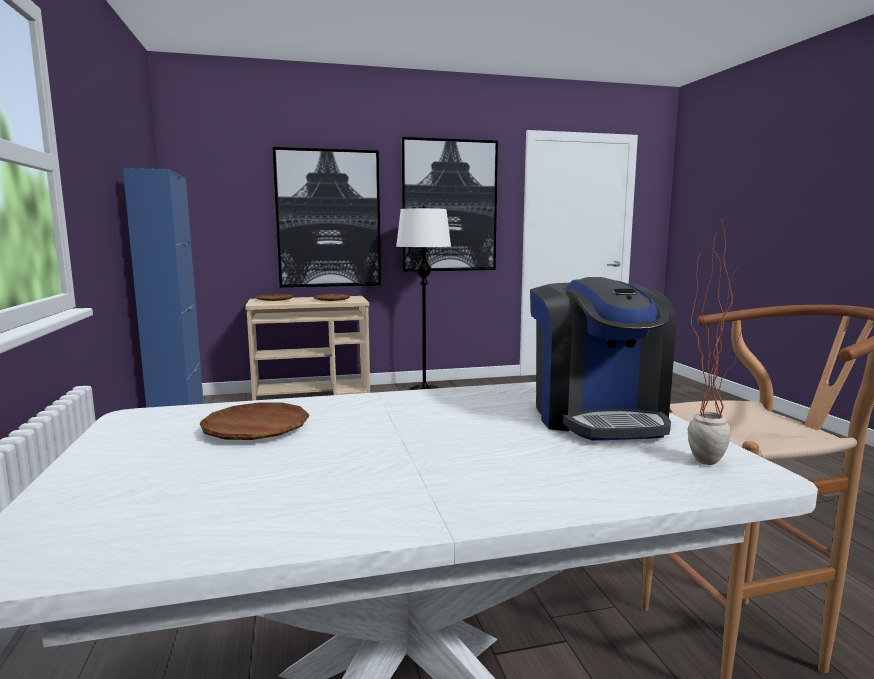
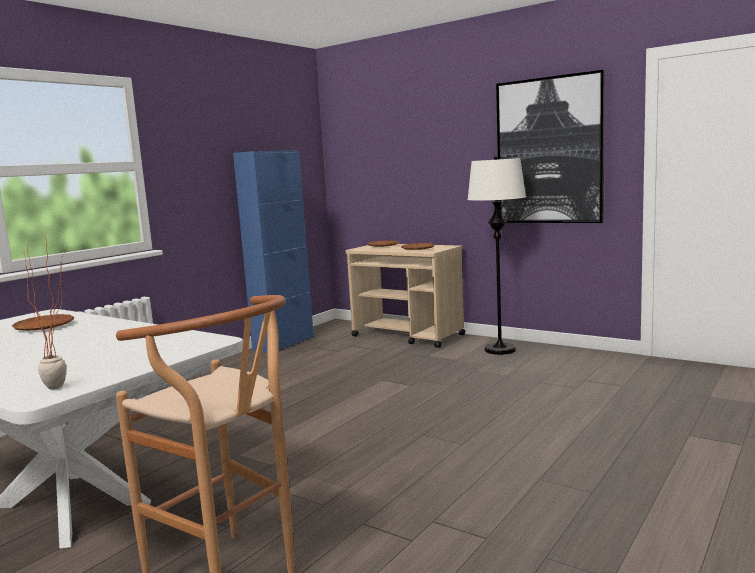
camera: 50 degrees right, 0 degrees up
picture [273,147,381,287] -> none
coffee machine [530,277,676,440] -> none

